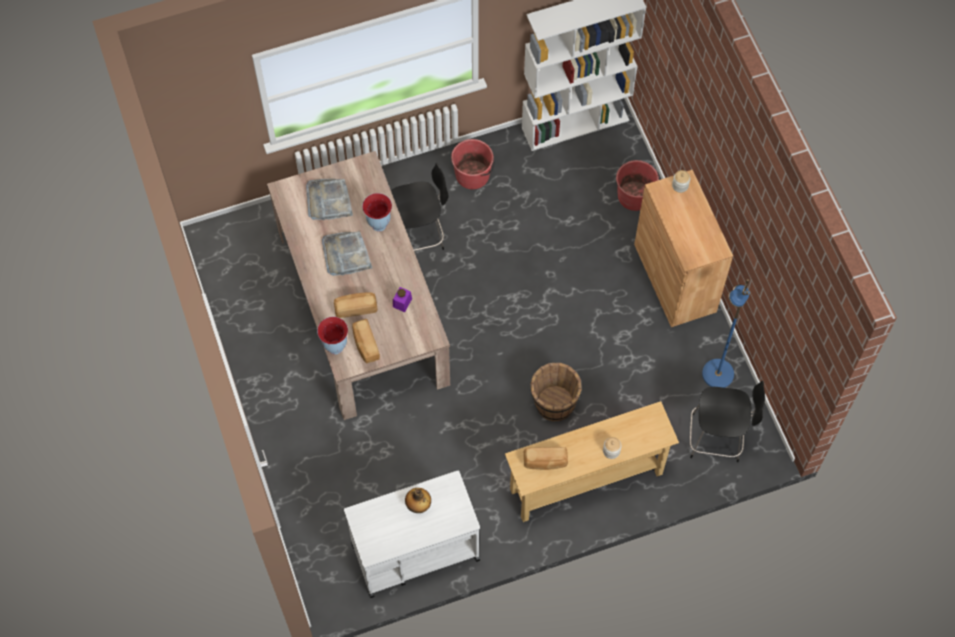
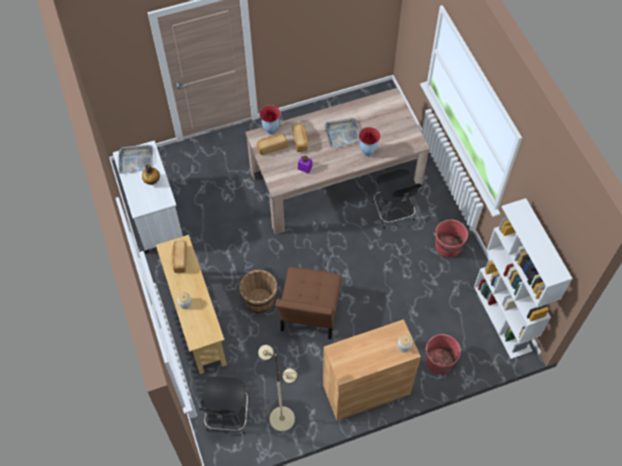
camera: 90 degrees right, 5 degrees down
grey tray [306,178,353,220] -> grey tray moved to [118,145,153,174]
blue floor lamp [702,279,751,388] -> beige floor lamp [258,344,298,431]
none -> brown chair [276,267,341,339]

